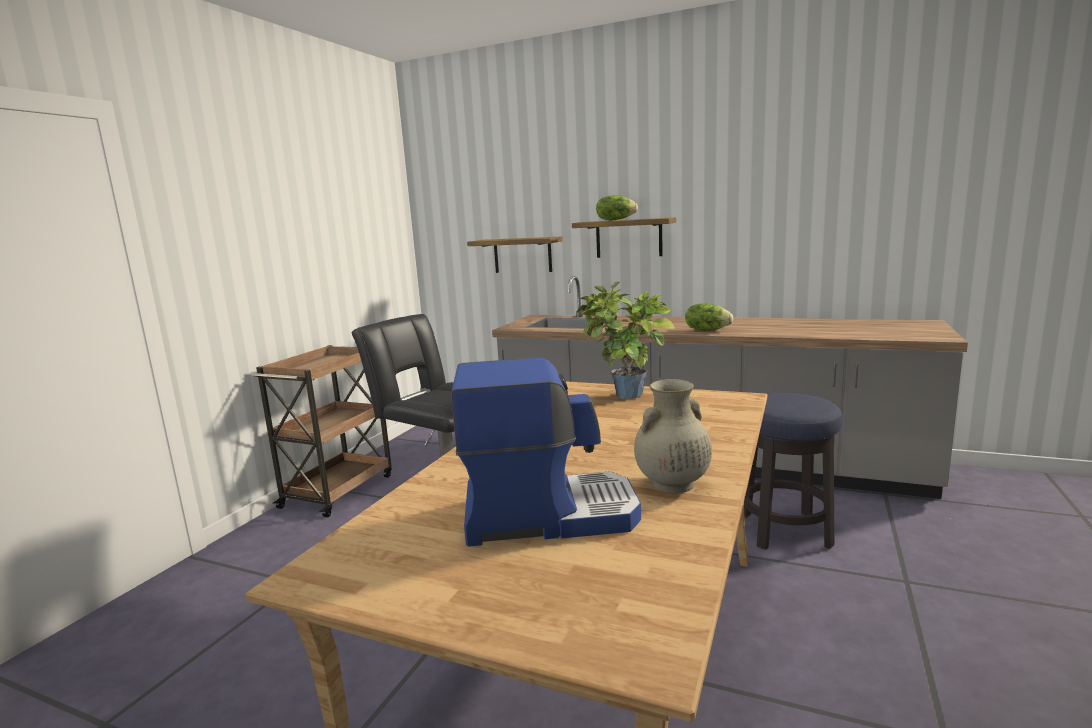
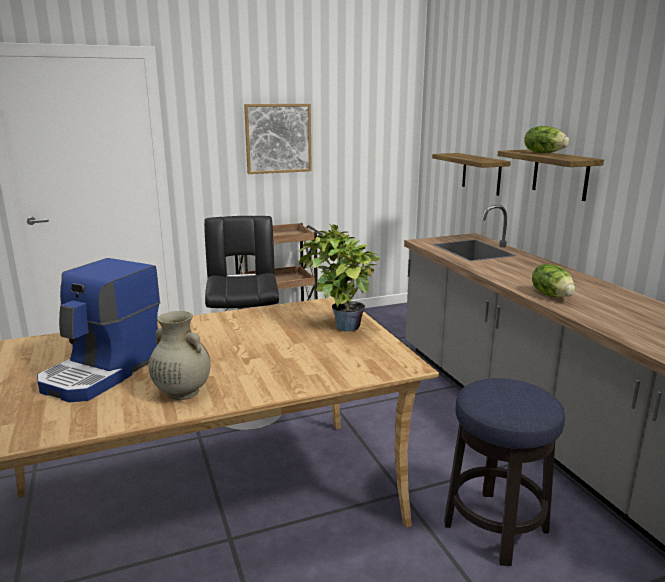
camera: 45 degrees right, 5 degrees up
coffee machine [451,357,641,547] -> coffee machine turned 75 degrees clockwise [37,258,160,403]
none -> picture [244,104,312,174]

